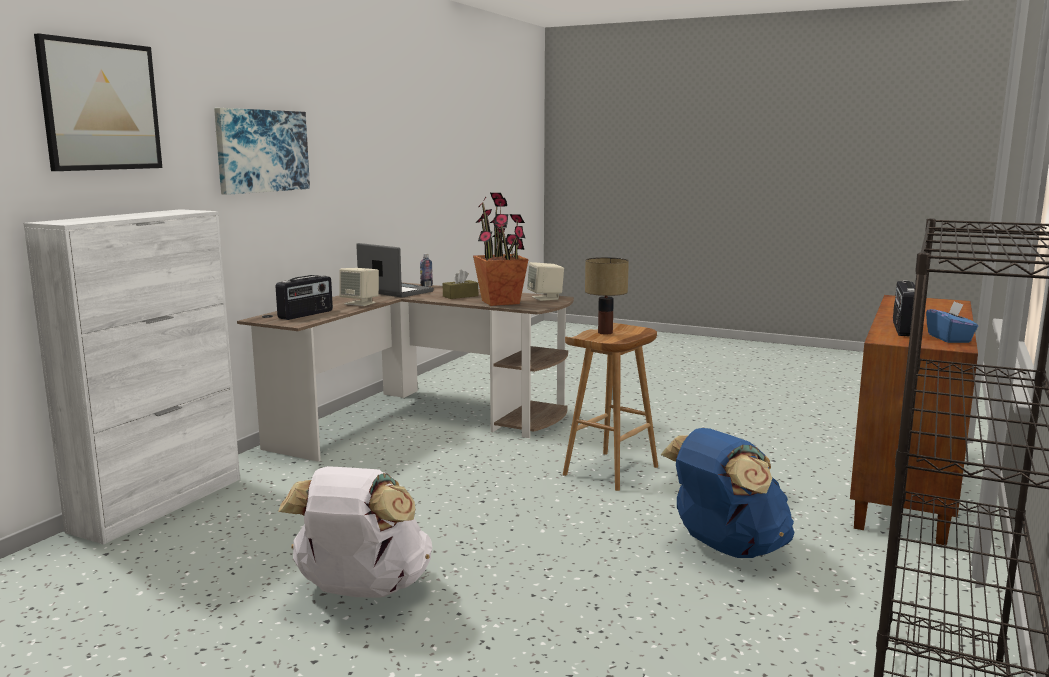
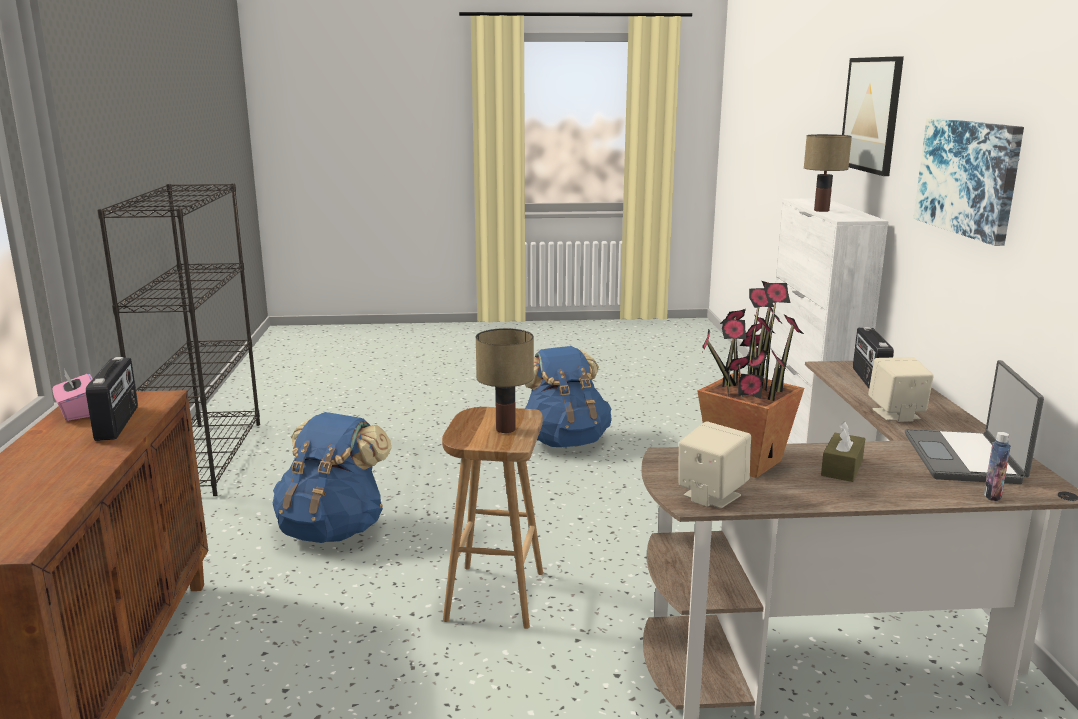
camera: 150 degrees right, 5 degrees up
white backpack [278,466,432,598] -> blue backpack [524,346,612,447]
laptop [356,243,434,298] -> laptop turned 90 degrees clockwise [905,360,1044,484]
blue tissue box [926,301,978,343] -> pink tissue box [52,369,92,421]
none -> table lamp [804,134,852,212]

